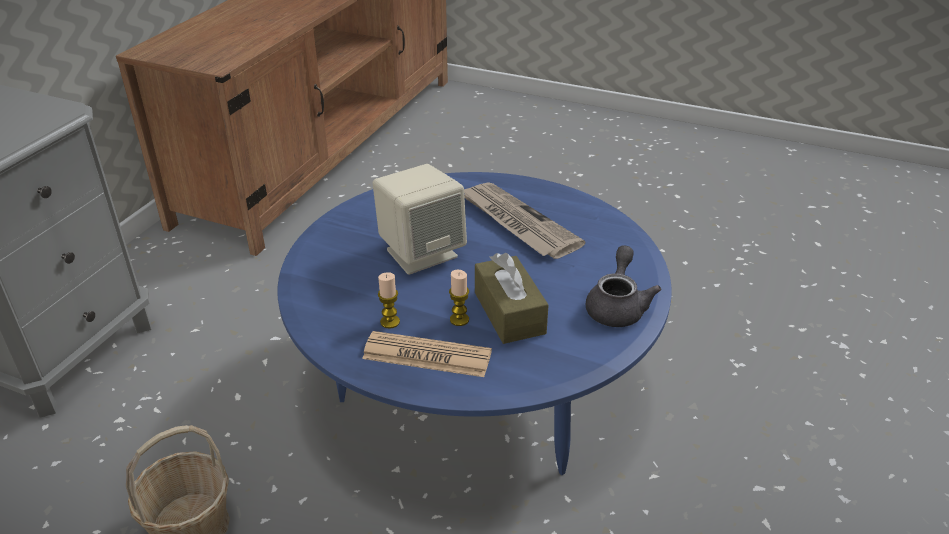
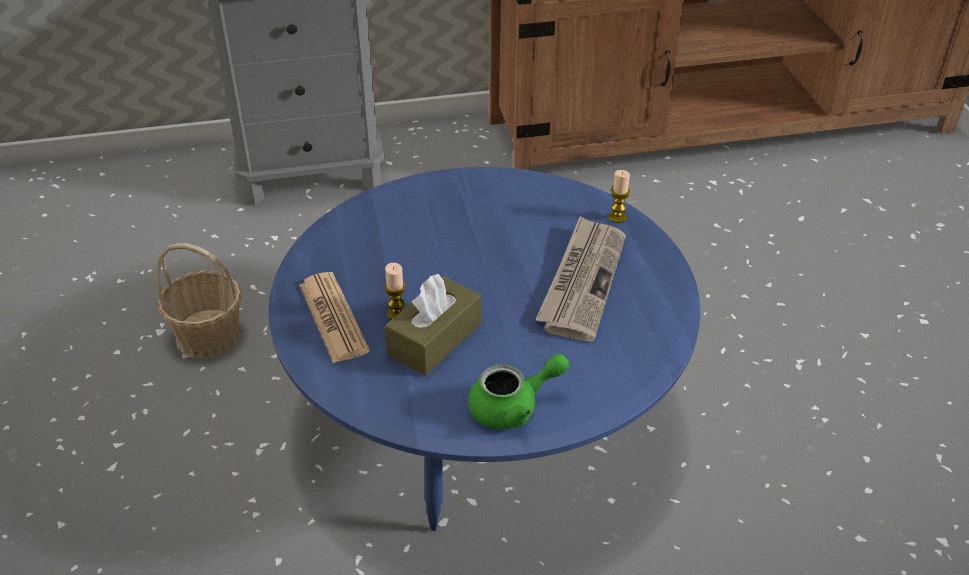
camera: 55 degrees right, 5 degrees up
beige speaker [372,164,467,275] -> none
candle [378,272,400,328] -> candle moved to [609,170,630,223]
grey teapot [586,245,662,327] -> green teapot [468,354,569,429]

